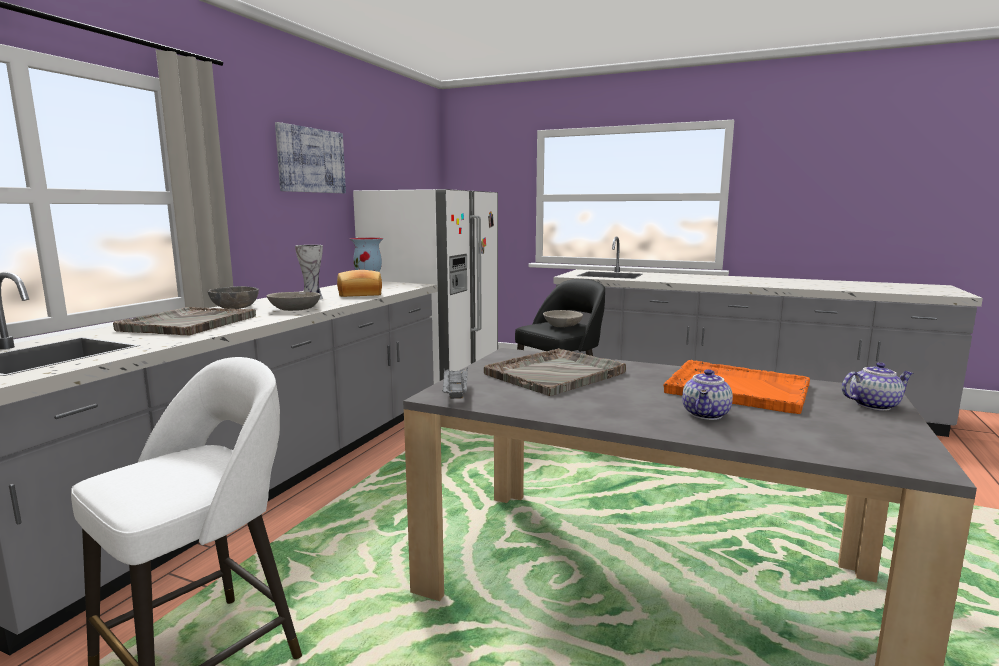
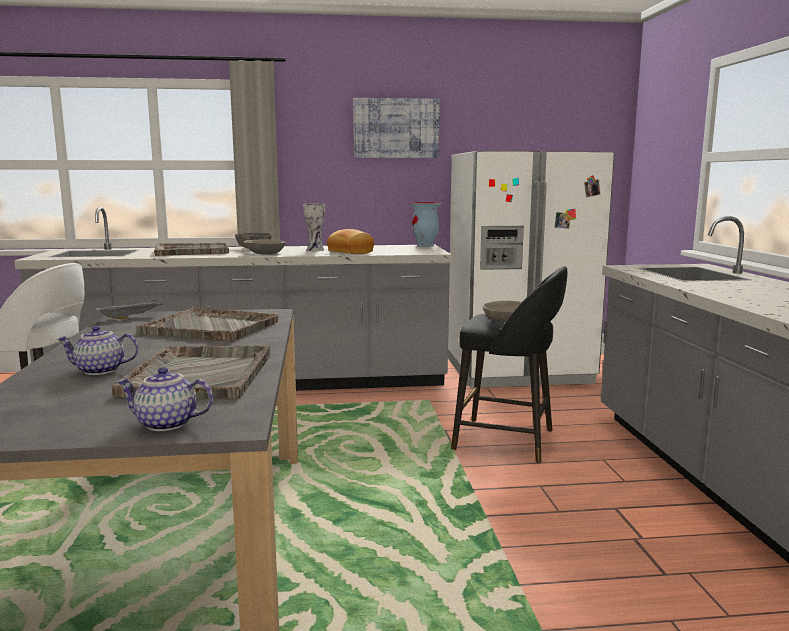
camera: 60 degrees right, 0 degrees up
orange tray [663,360,810,414] -> grey tray [112,345,270,398]
teapot [842,362,914,411] -> teapot turned 135 degrees clockwise [116,367,213,431]

